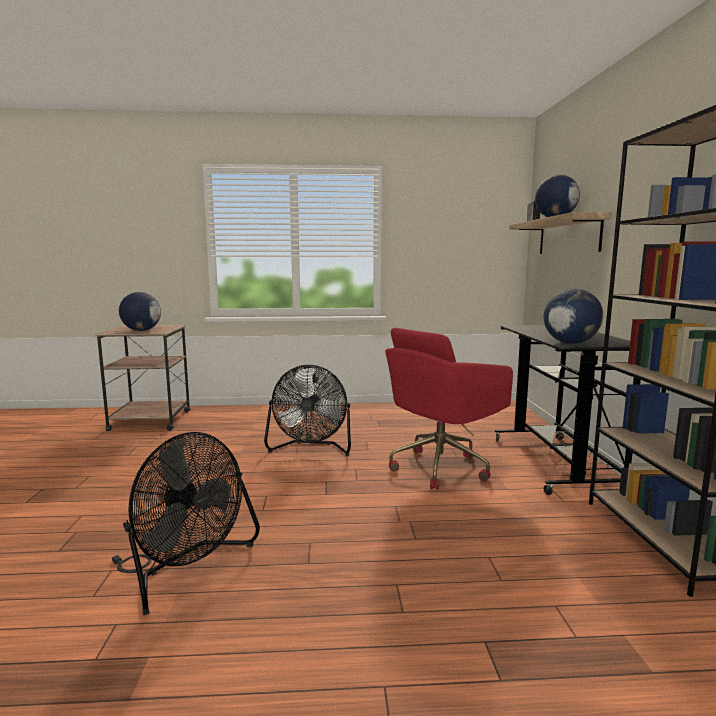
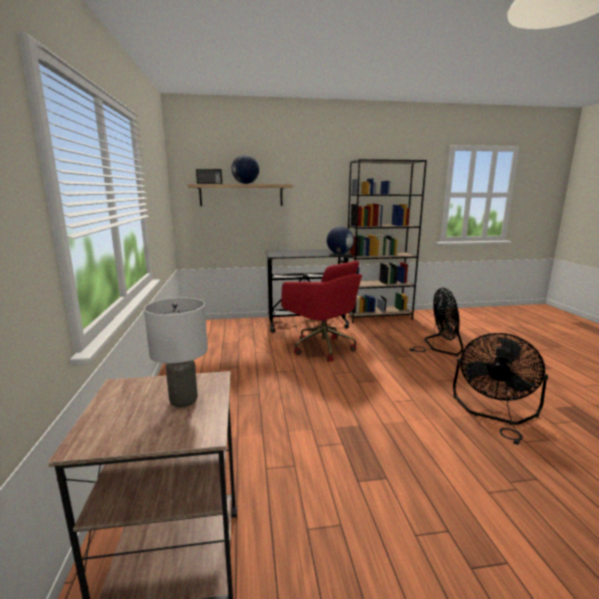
camera: 95 degrees left, 5 degrees up
globe [119,292,161,331] -> white table lamp [144,298,208,407]
black fan [264,365,351,456] -> black fan moved to [409,288,463,357]

